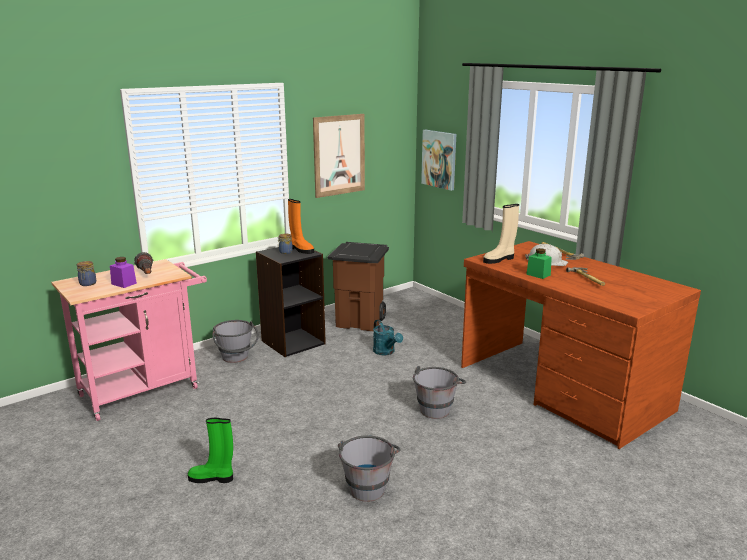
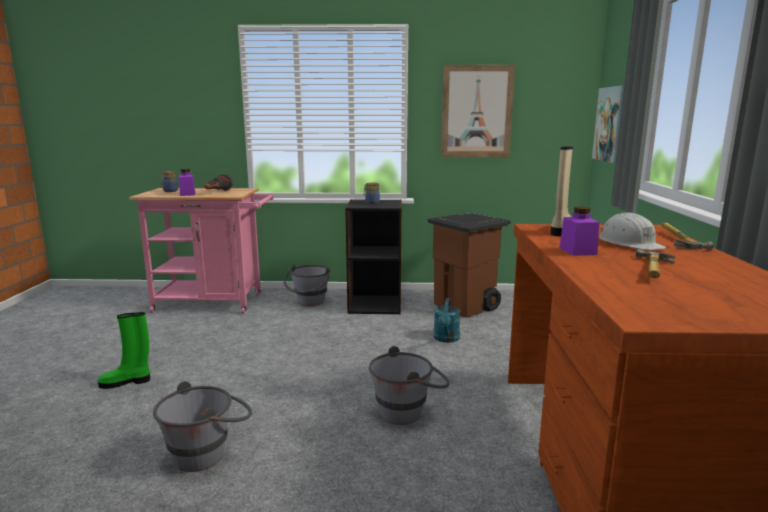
camera: 40 degrees right, 5 degrees down
green boot [188,418,233,483] -> green boot turned 60 degrees counterclockwise [98,312,150,389]
orange boot [288,199,314,254] -> none
beige boot [483,204,519,264] -> beige boot turned 105 degrees clockwise [551,147,573,236]
green jar [526,248,552,279] -> purple jar [559,206,599,256]

